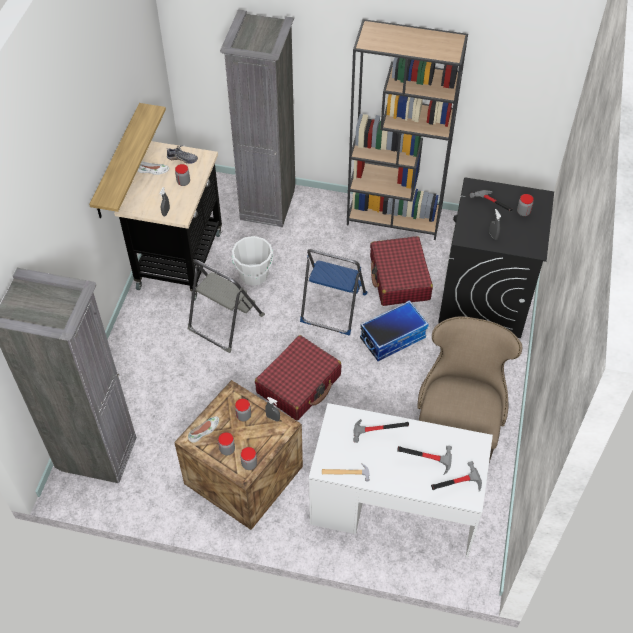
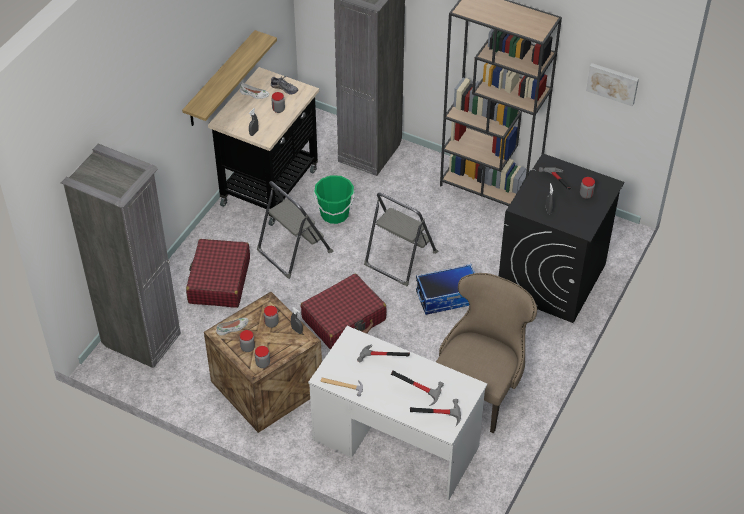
camera: 15 degrees right, 5 degrees down
white bucket [232,236,274,286] -> green bucket [314,175,354,224]
blue step ladder [300,249,368,335] -> grey step ladder [364,192,438,286]
red suitcase [370,236,433,306] -> red suitcase moved to [186,239,250,308]
none -> picture [586,63,639,107]

